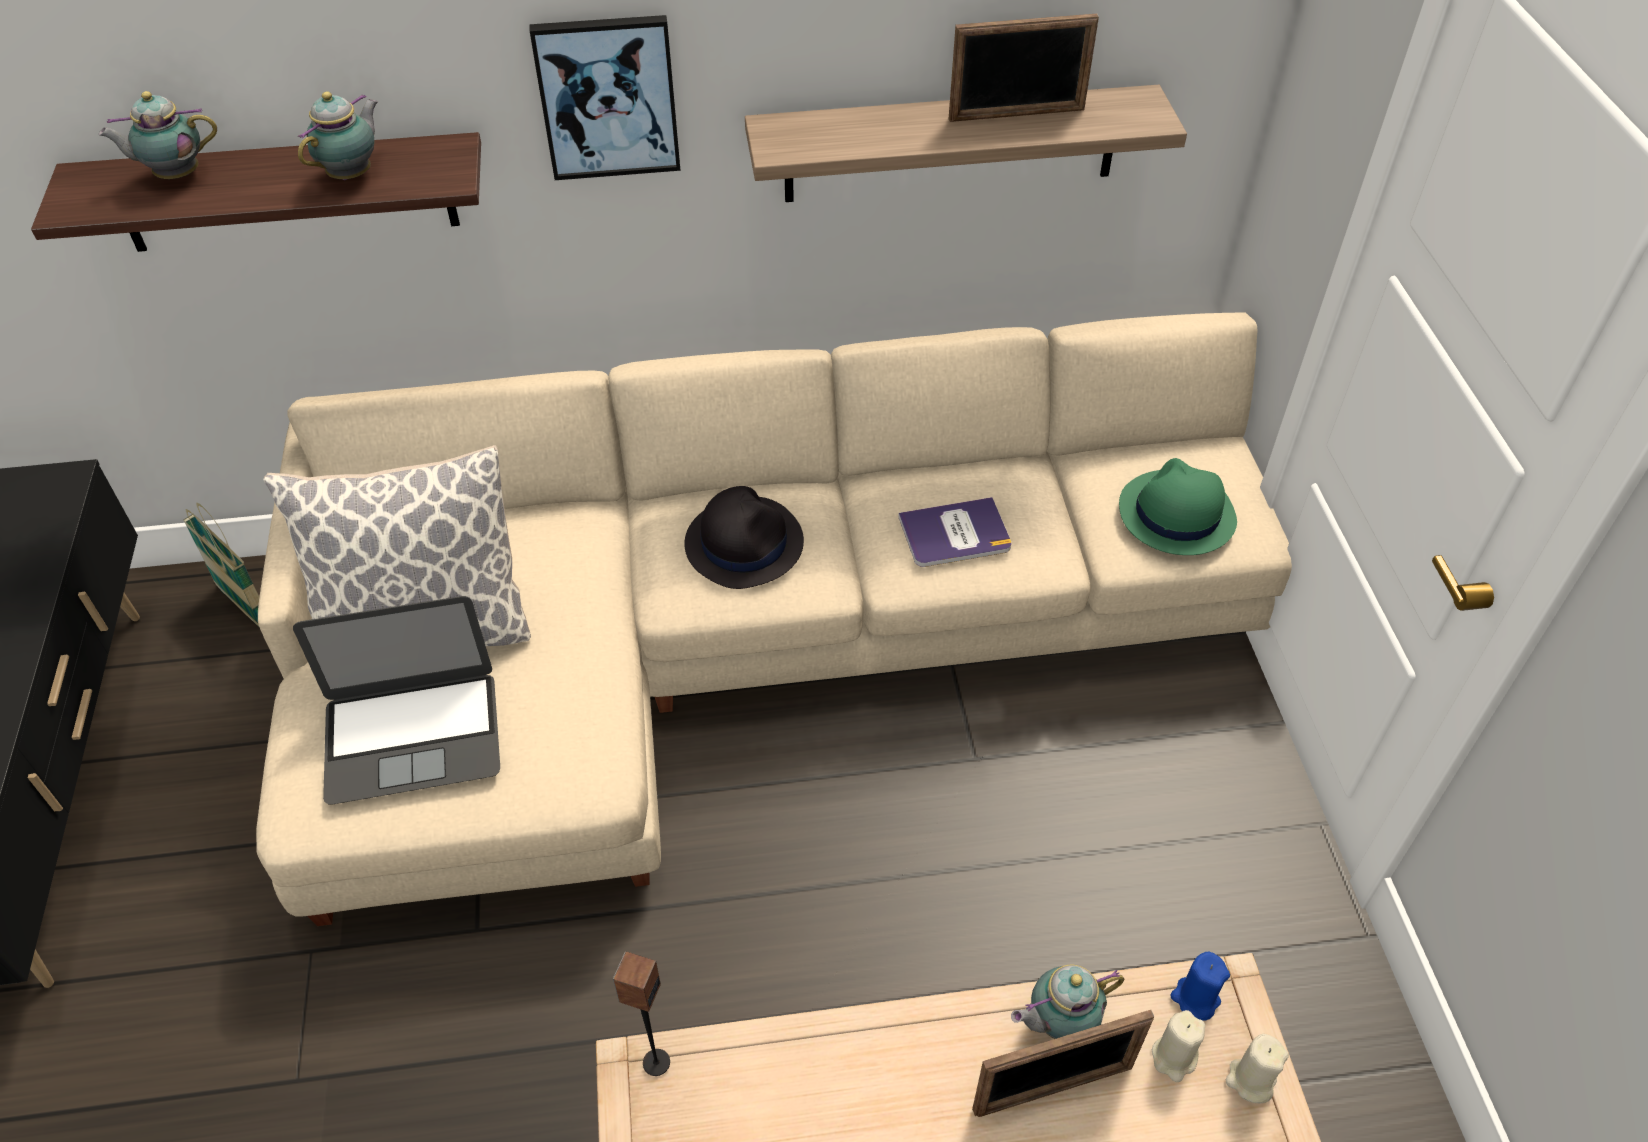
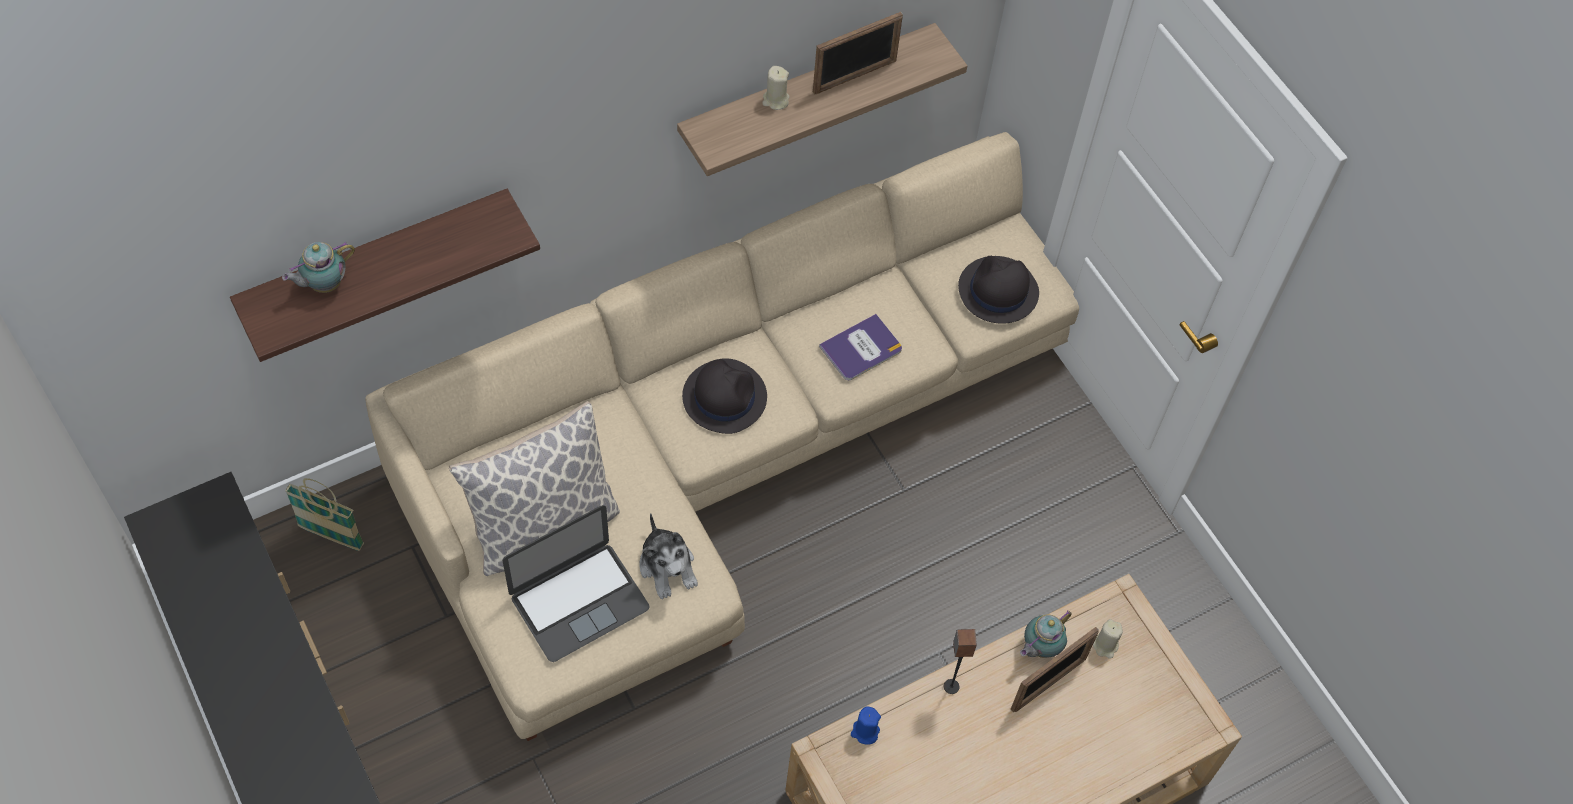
camera: 25 degrees left, 10 degrees up
teapot [298,91,378,180] -> none
picture [530,15,681,180] -> none
speaker [613,951,670,1076] -> speaker moved to [944,629,977,694]
green hat [1119,458,1237,555] -> black hat [958,256,1039,324]
blue candle [1170,952,1230,1021] -> blue candle moved to [851,706,881,745]
beige candle [1226,1034,1289,1104] -> beige candle moved to [762,66,790,110]
none -> plush toy [640,513,698,599]

